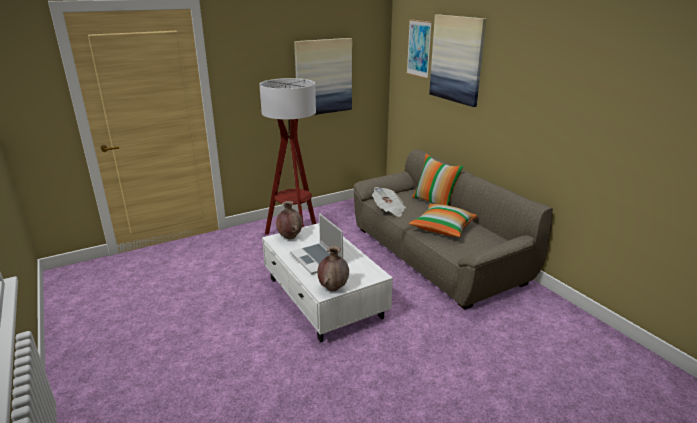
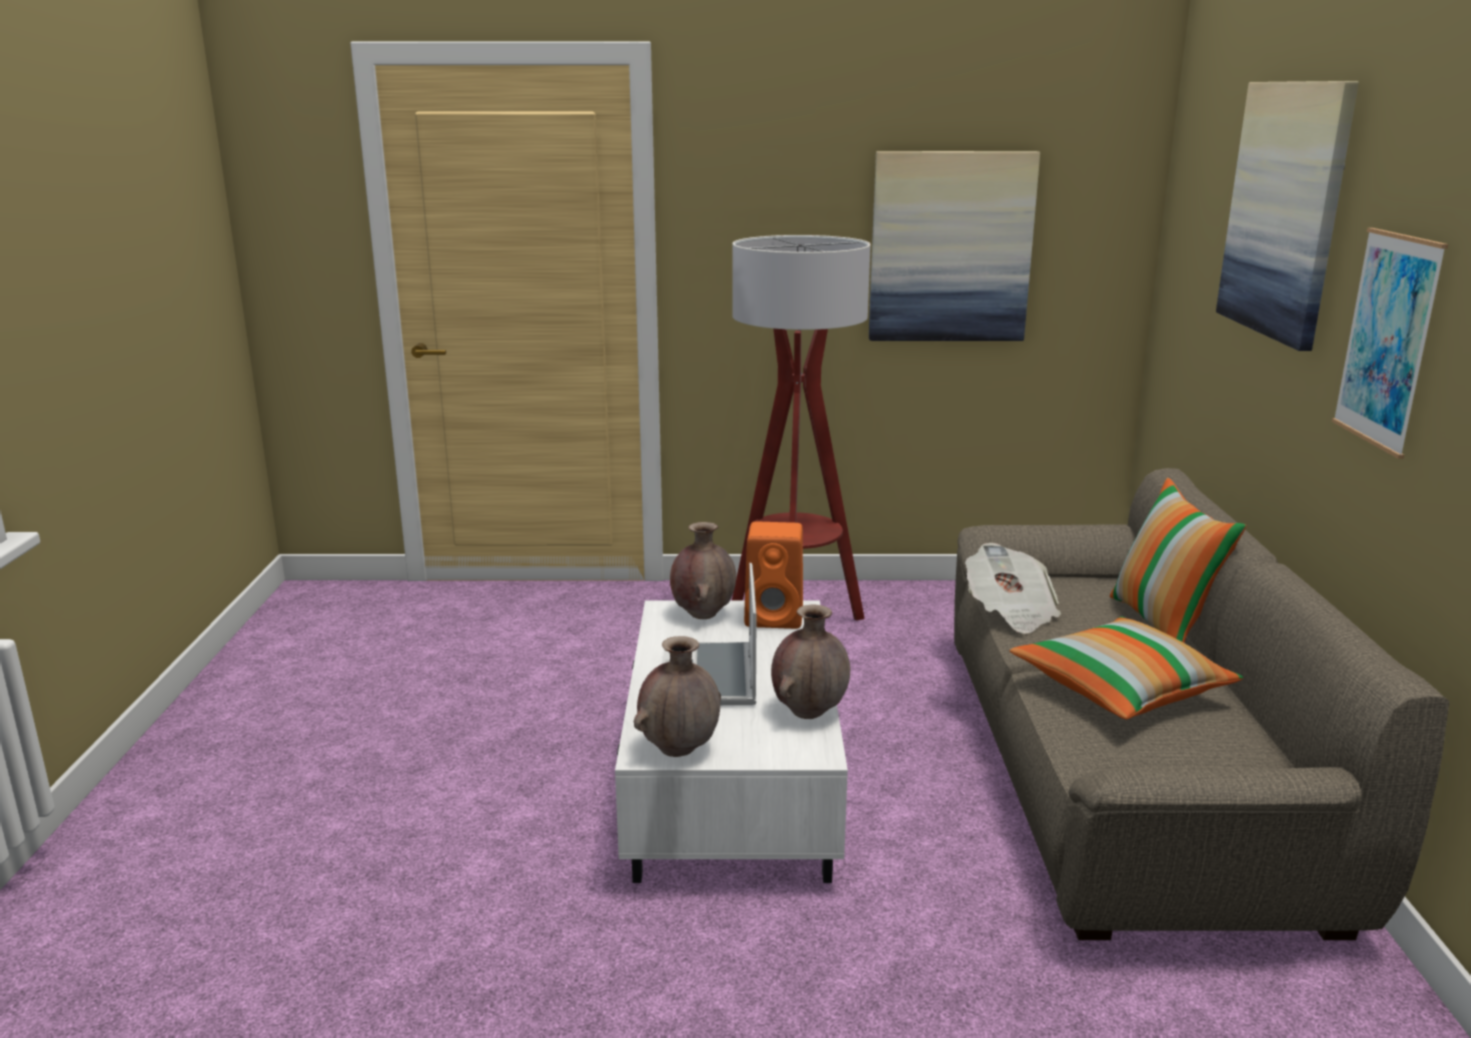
camera: 30 degrees right, 5 degrees down
picture [406,19,432,79] -> picture moved to [1332,228,1448,459]
none -> orange speaker [744,522,803,629]
none -> brown vase [771,605,850,719]

